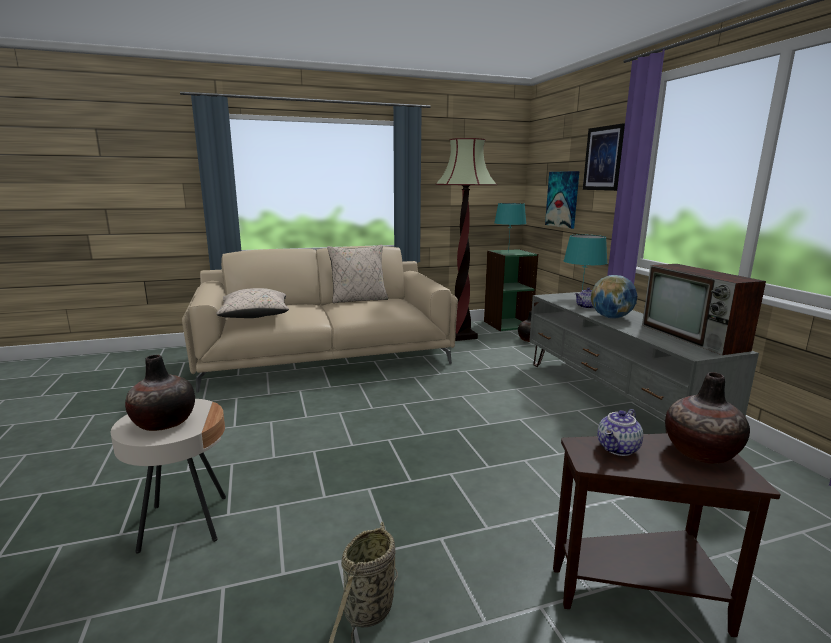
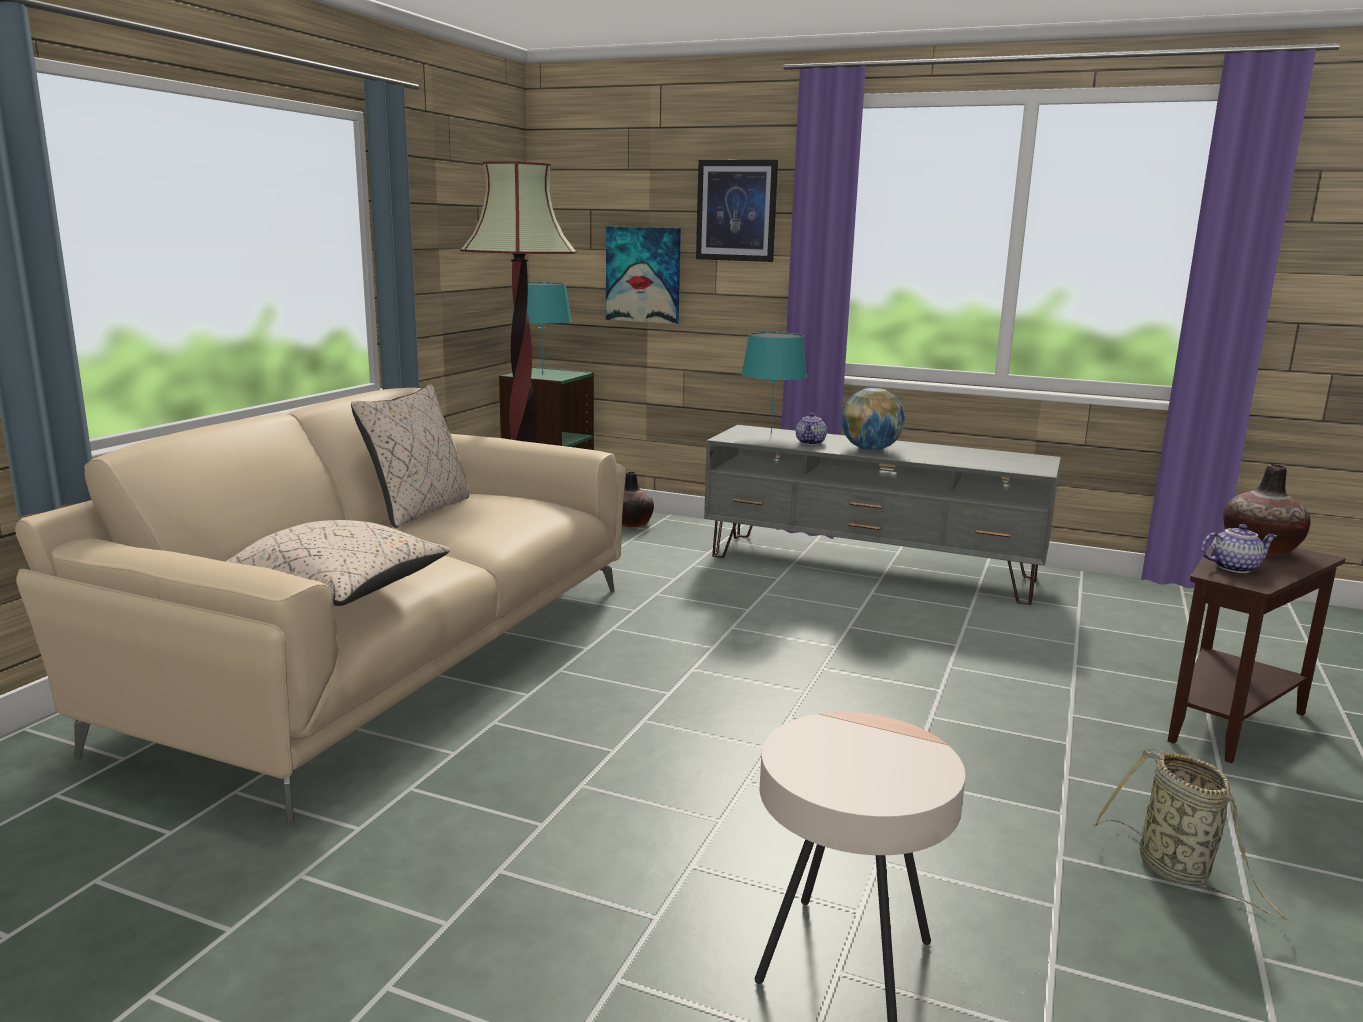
camera: 50 degrees left, 0 degrees up
vase [125,355,195,431] -> none
teapot [597,409,643,456] -> teapot turned 90 degrees counterclockwise [1201,524,1277,573]
television [642,264,766,355] -> none

